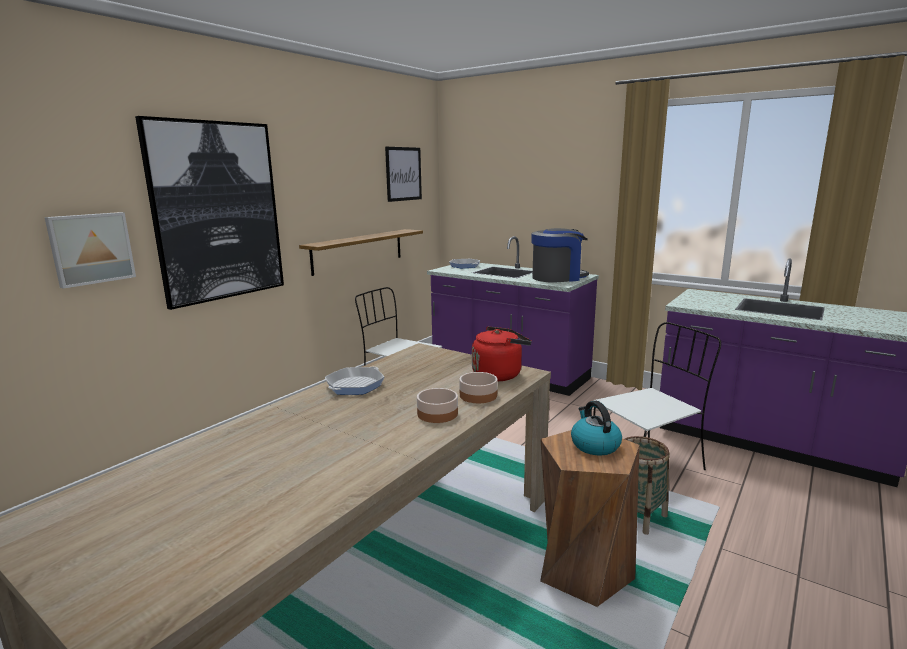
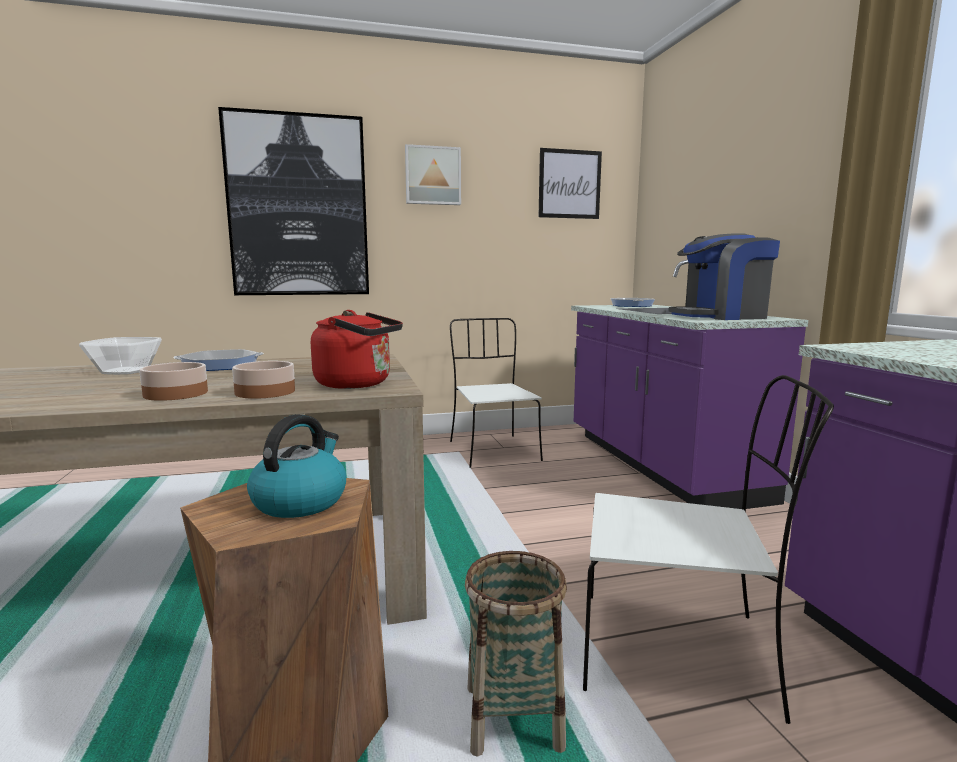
camera: 40 degrees right, 5 degrees down
picture [45,212,136,289] -> picture moved to [405,144,461,205]
shelf [299,229,423,276] -> none
coffee machine [531,228,589,283] -> coffee machine turned 150 degrees clockwise [669,234,780,320]
none -> bowl [79,337,162,375]

